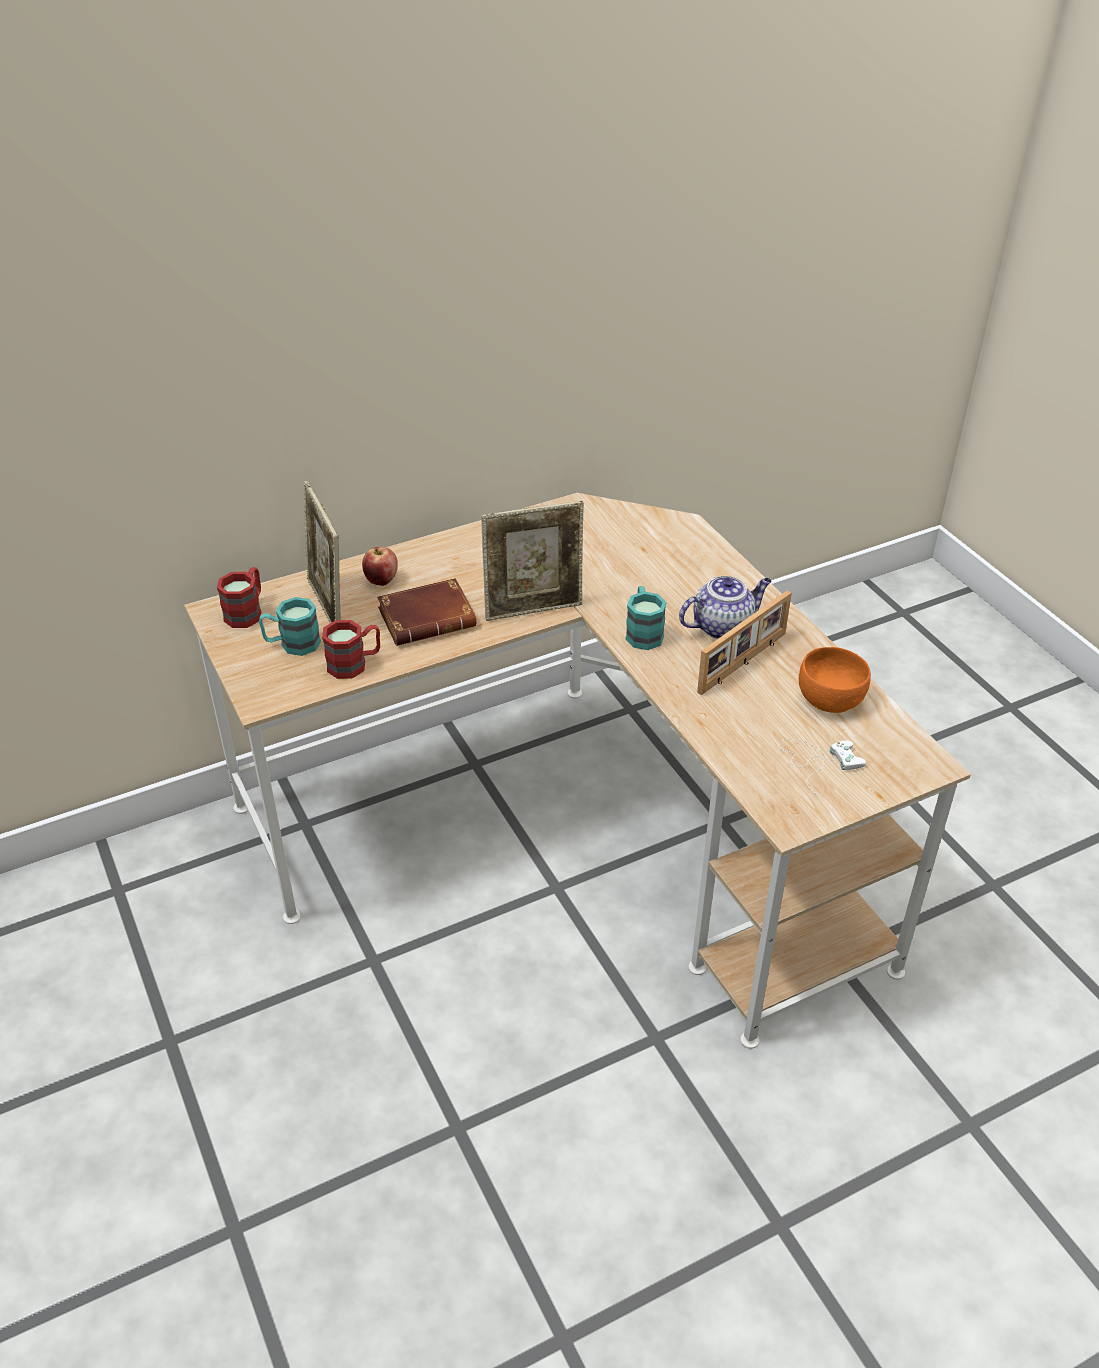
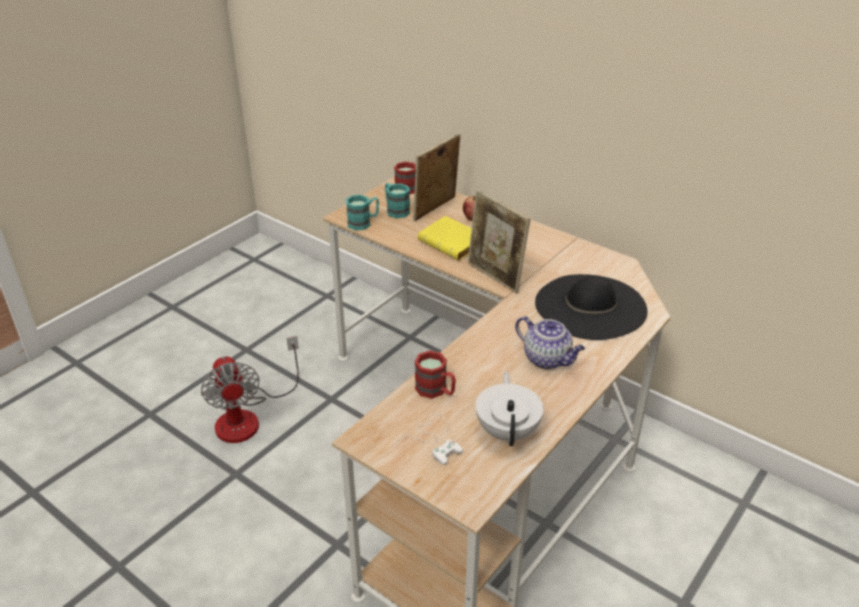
camera: 65 degrees right, 5 degrees down
red mug [322,620,380,679] -> red mug moved to [415,351,456,399]
brown book [377,578,476,646] -> yellow book [418,216,472,260]
turquoise mug [626,586,667,650] -> turquoise mug moved to [346,195,379,231]
picture frame [697,590,792,695] -> none
orange bowl [799,647,871,713] -> white teapot [476,371,544,446]
none -> fan [201,336,299,443]
none -> black hat [535,274,647,340]

